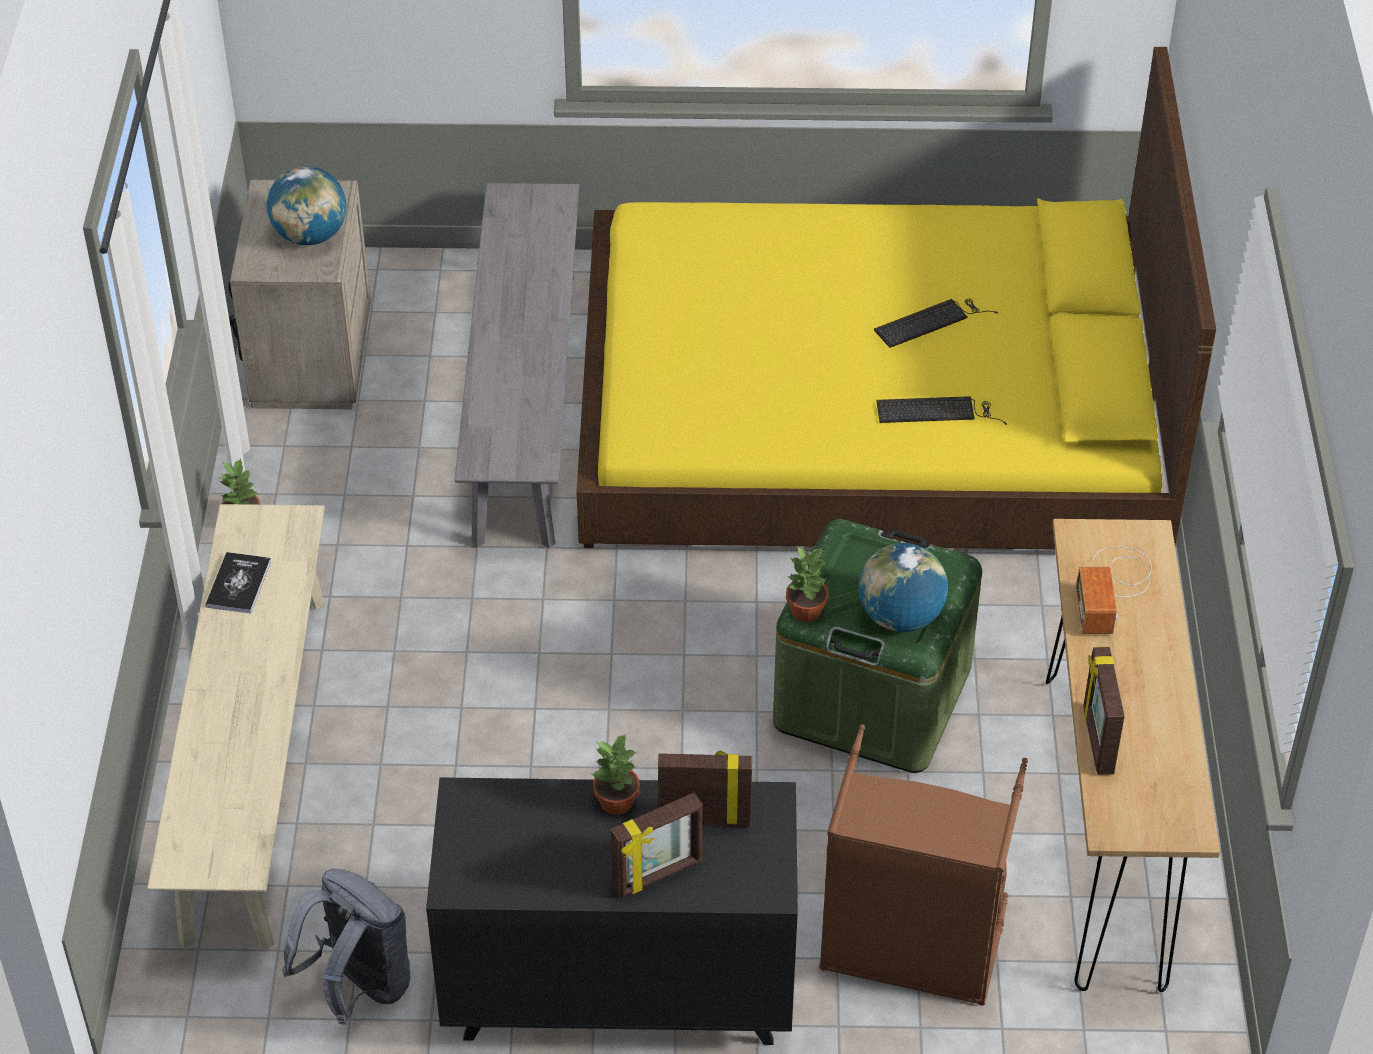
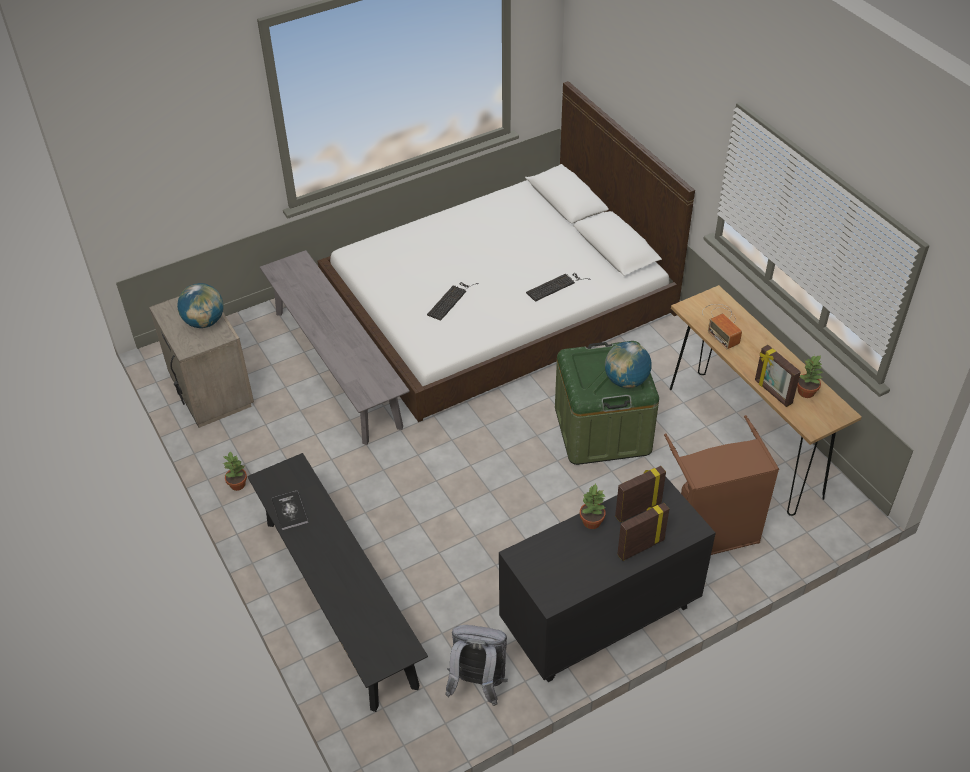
camera: 30 degrees left, 0 degrees up
beige bench [147,504,325,950] -> black bench [247,453,428,712]
yellow bed [576,47,1216,549] -> white bed [318,81,695,422]
picture frame [611,793,702,898] -> picture frame turned 150 degrees counterclockwise [617,503,669,561]
potted plant [786,547,829,622] -> potted plant moved to [797,355,823,398]
keyboard [874,299,998,348] -> keyboard moved to [427,282,479,321]

